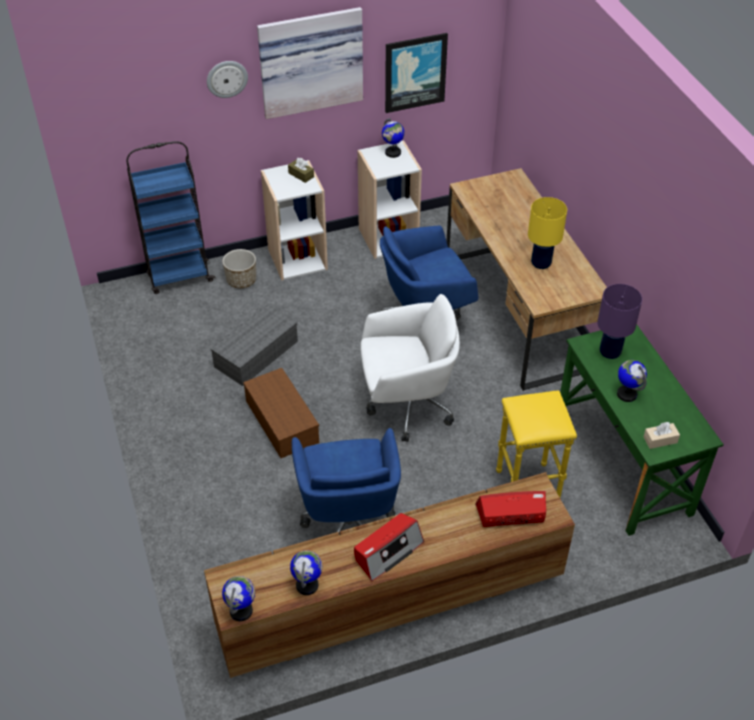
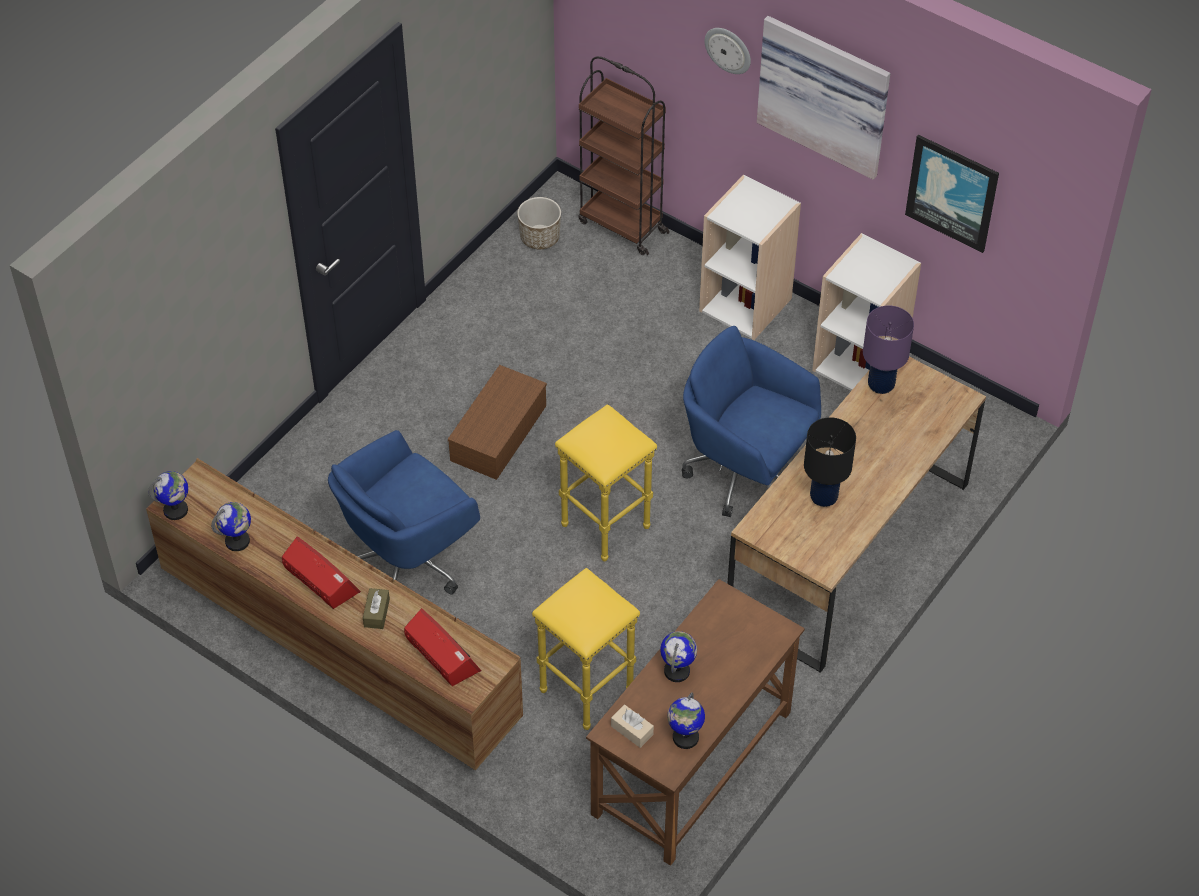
camera: 55 degrees right, 5 degrees up
blue cart [126,141,216,294] -> brown cart [578,56,670,256]
grey storage box [211,305,298,386] -> none
planter [222,249,256,288] -> planter moved to [517,197,561,249]
brown tissue box [288,158,314,183] -> brown tissue box moved to [363,588,390,629]
radio [354,513,424,581] -> radio turned 150 degrees counterclockwise [282,536,361,609]
white office chair [360,294,460,442] -> yellow stool [555,404,657,561]
globe [382,118,404,158] -> globe moved to [667,692,705,749]
yellow table lamp [528,197,567,269] -> black table lamp [804,417,856,507]
green desk [560,324,724,536] -> brown desk [586,579,805,866]
purple table lamp [597,284,642,359] -> purple table lamp moved to [863,305,914,394]

